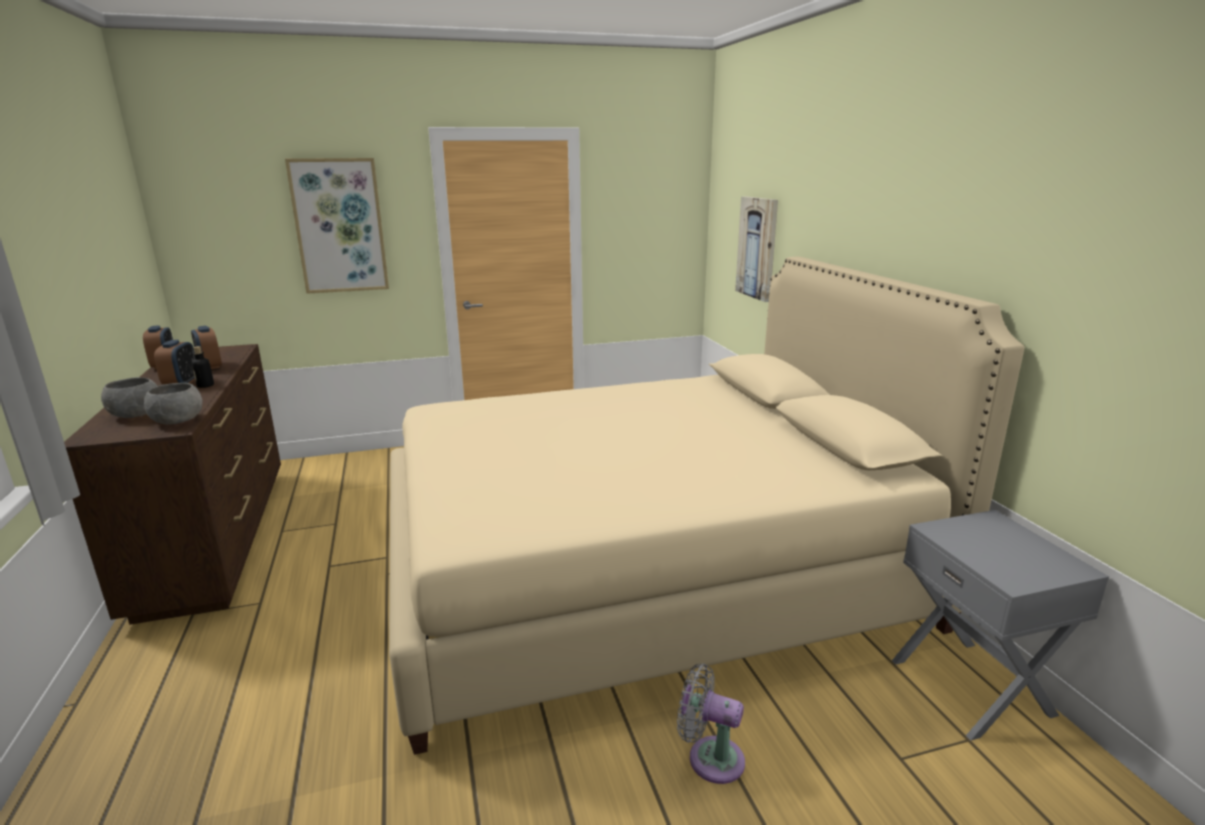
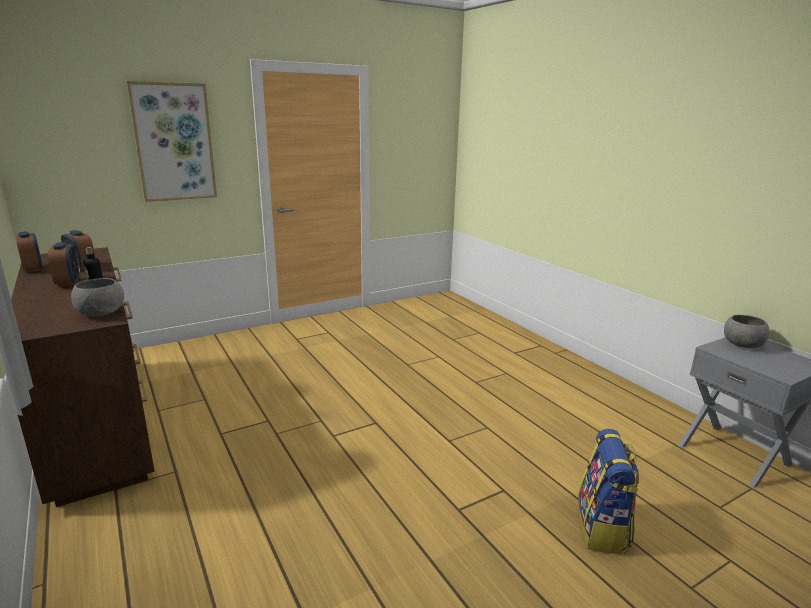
camera: 15 degrees left, 0 degrees up
grey bowl [101,377,158,418] -> grey bowl moved to [724,315,770,348]
beige bed [389,257,1024,755] -> none
grey fan [677,664,745,784] -> backpack [578,429,639,555]
picture [735,197,778,302] -> none

